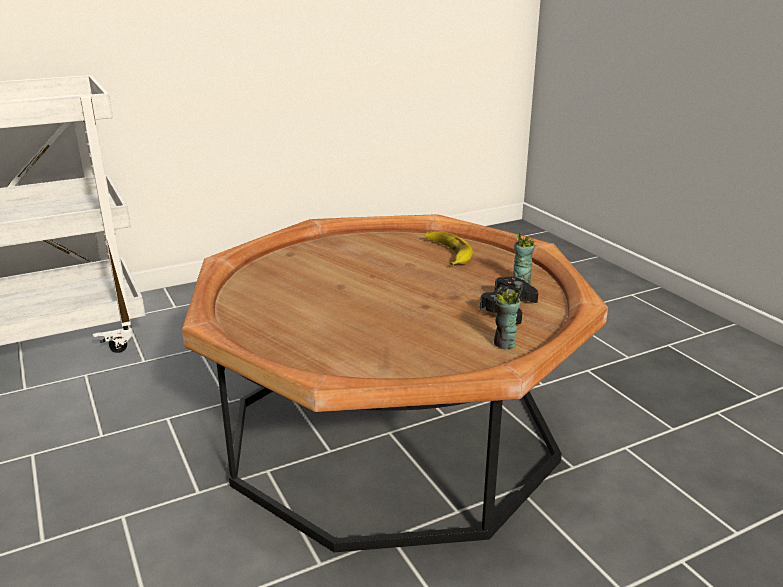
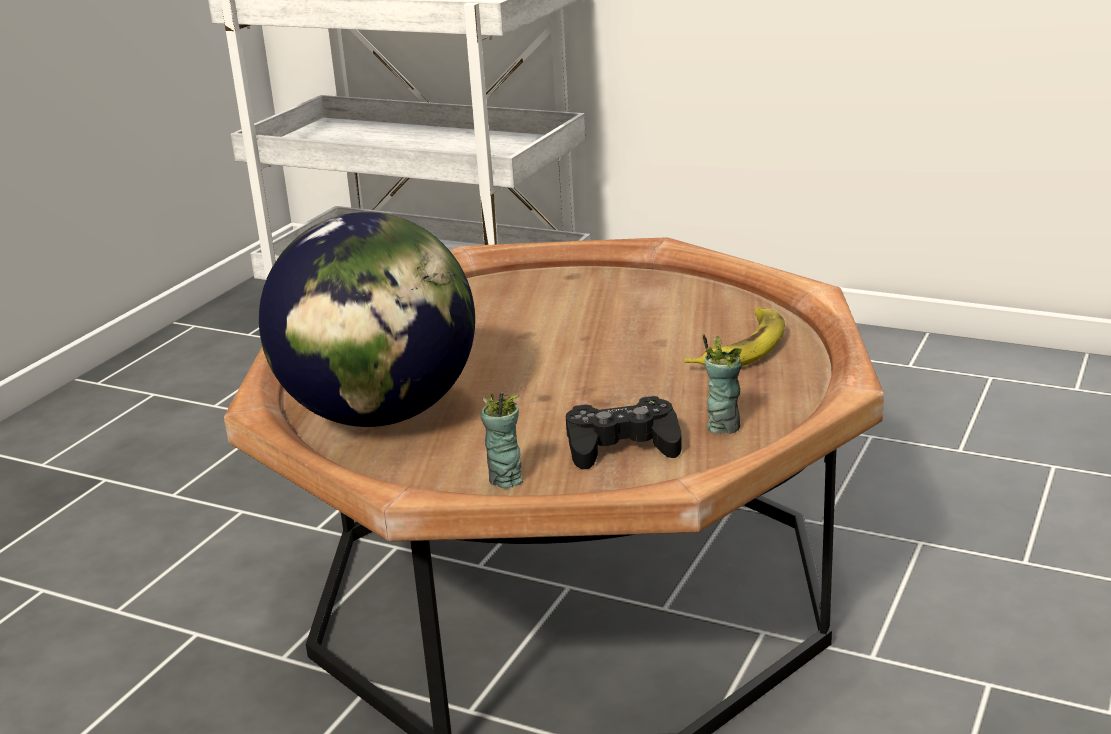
camera: 55 degrees right, 0 degrees up
none -> globe [259,212,475,427]

